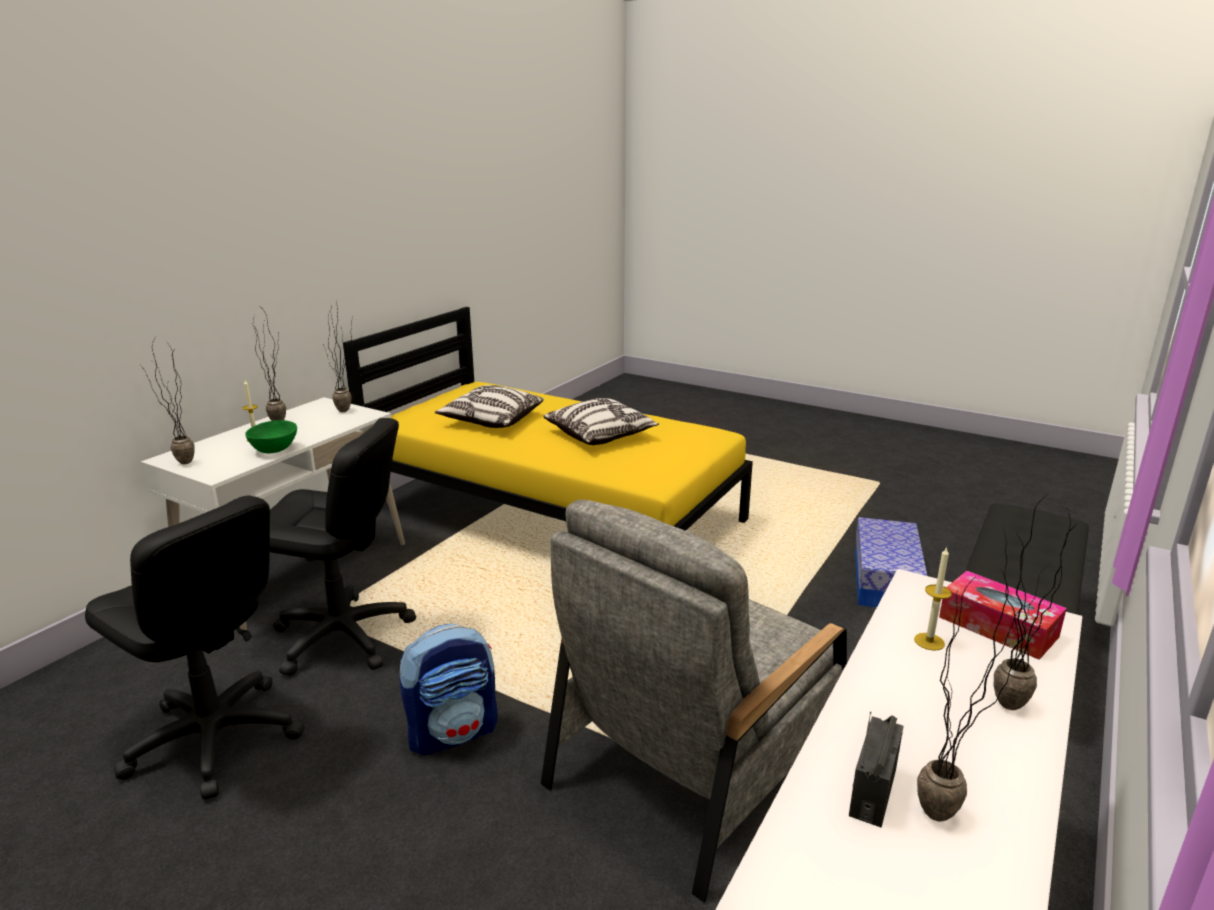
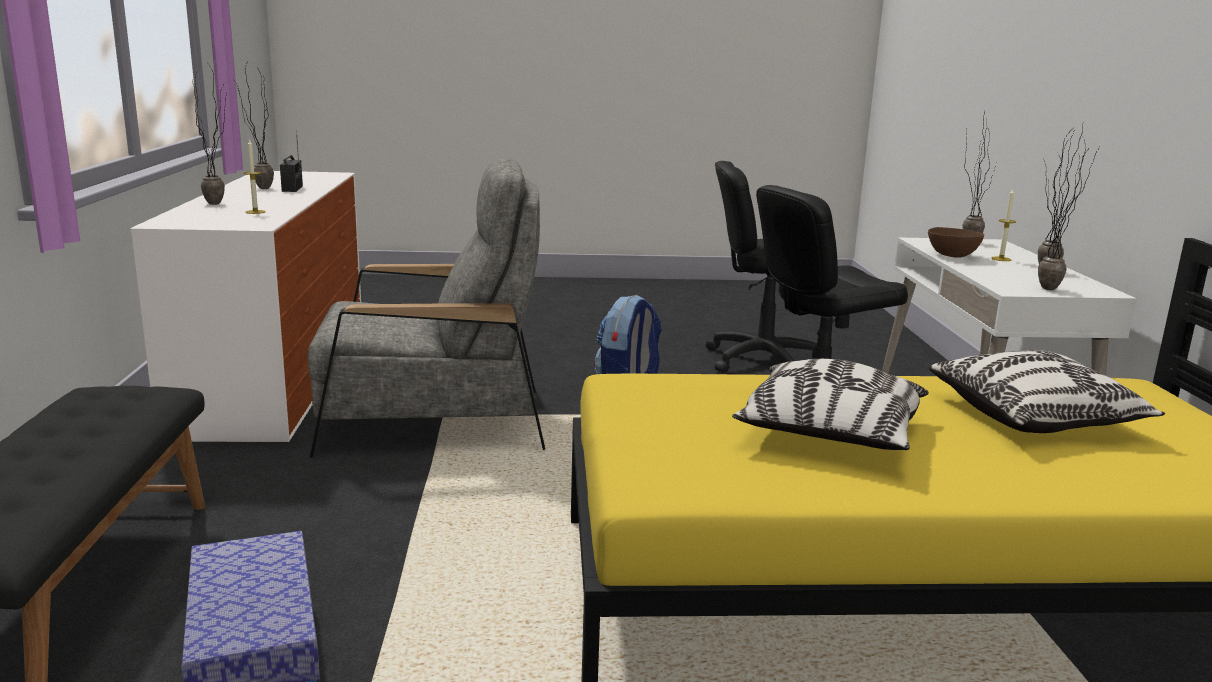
camera: 145 degrees right, 5 degrees down
green bowl [245,420,297,453] -> brown bowl [928,227,984,258]
grey armchair [541,500,847,902] -> grey armchair turned 75 degrees clockwise [308,158,545,458]
tissue box [939,571,1067,660] -> none

